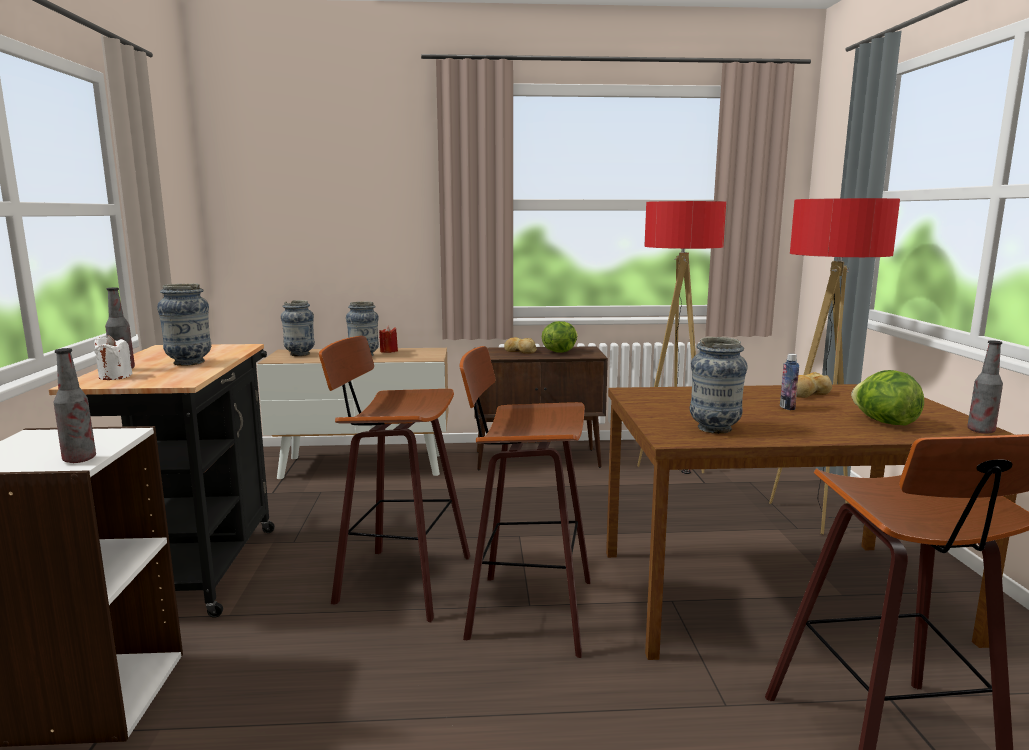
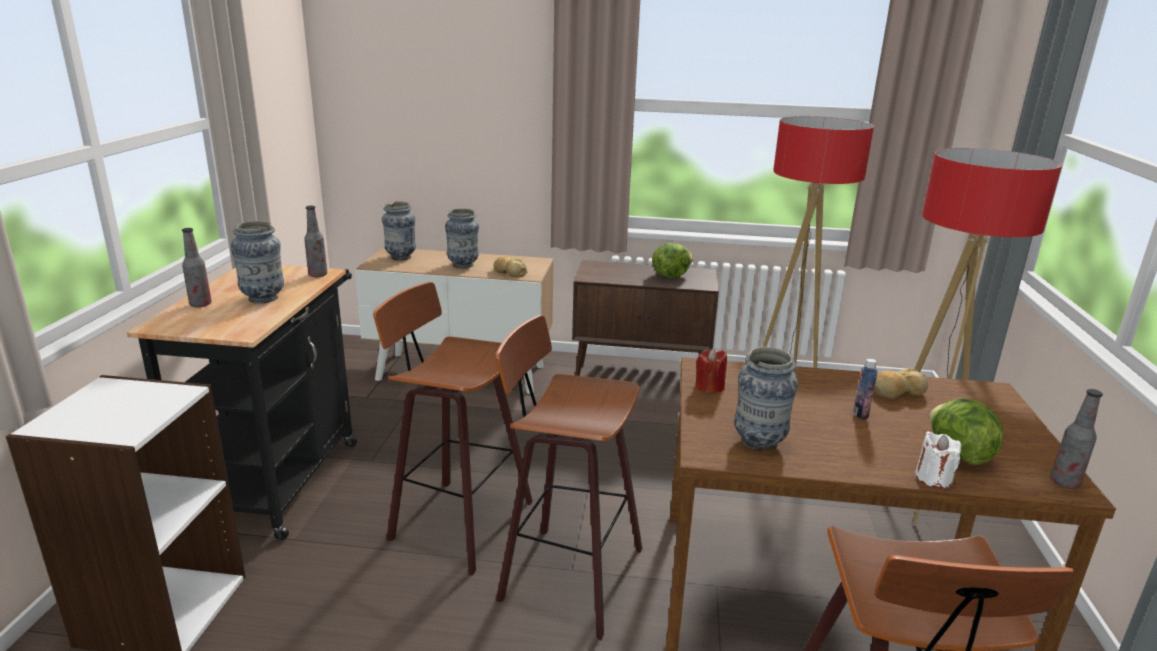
camera: 10 degrees right, 10 degrees up
bottle [54,348,96,463] -> bottle moved to [304,206,327,277]
white candle [95,335,132,380] -> white candle moved to [915,431,961,488]
red candle [379,326,398,353] -> red candle moved to [695,349,727,393]
bread [504,338,537,354] -> bread moved to [494,256,528,277]

